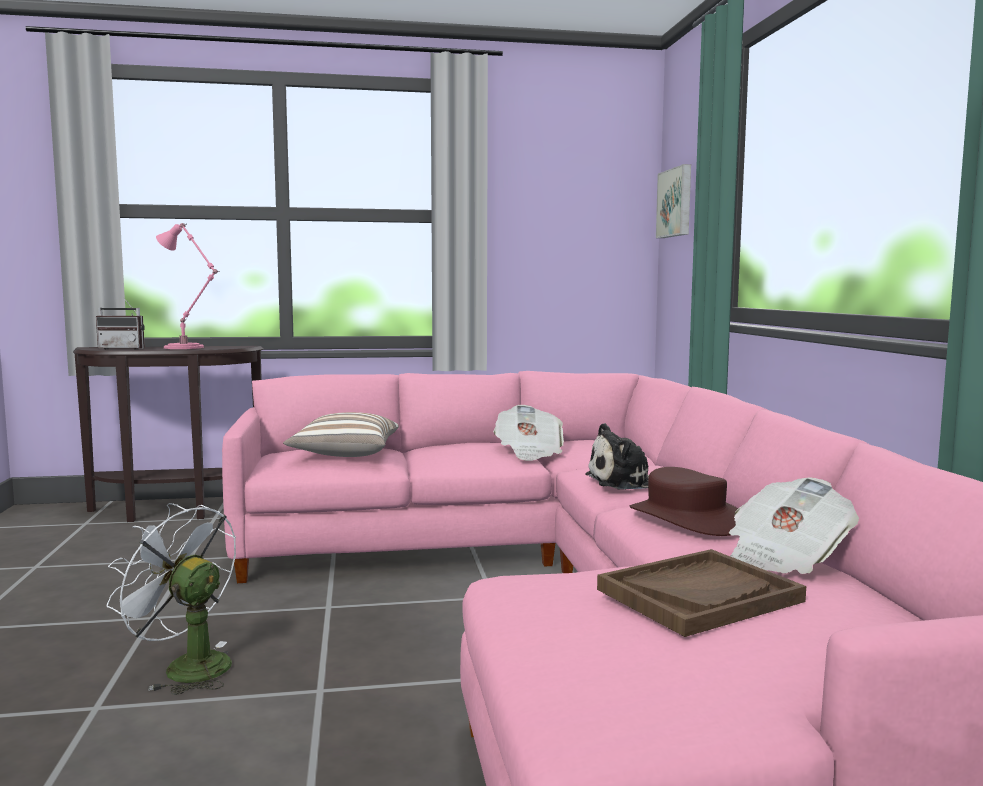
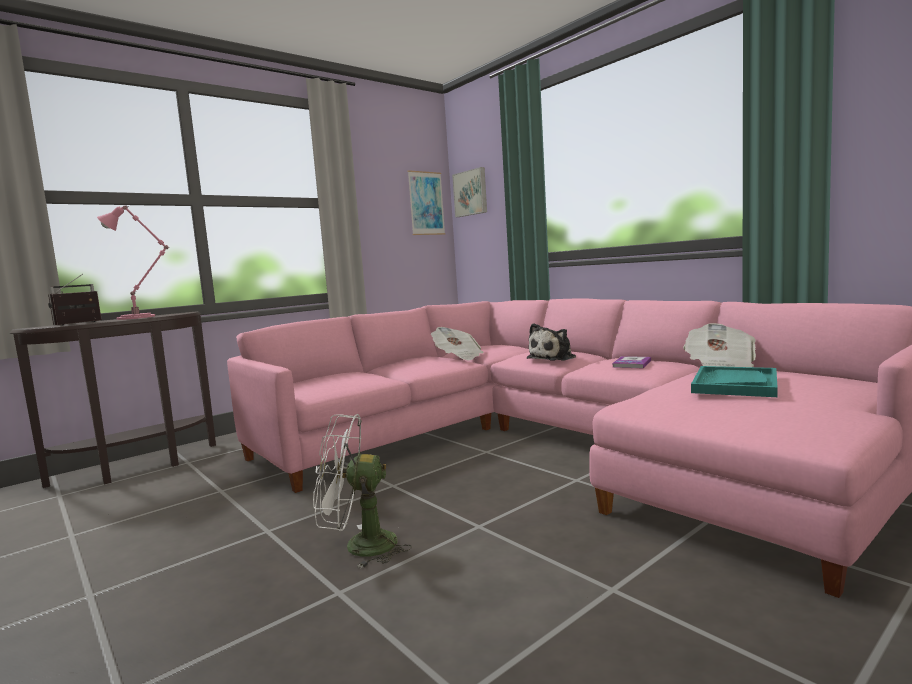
camera: 30 degrees left, 0 degrees up
radio [96,296,145,350] -> radio turned 150 degrees clockwise [48,274,102,326]
pillow [283,412,399,457] -> none
brown tray [597,549,806,637] -> turquoise tray [691,366,778,397]
brown hat [630,467,738,536] -> book [612,356,651,368]
none -> picture [408,170,445,235]

